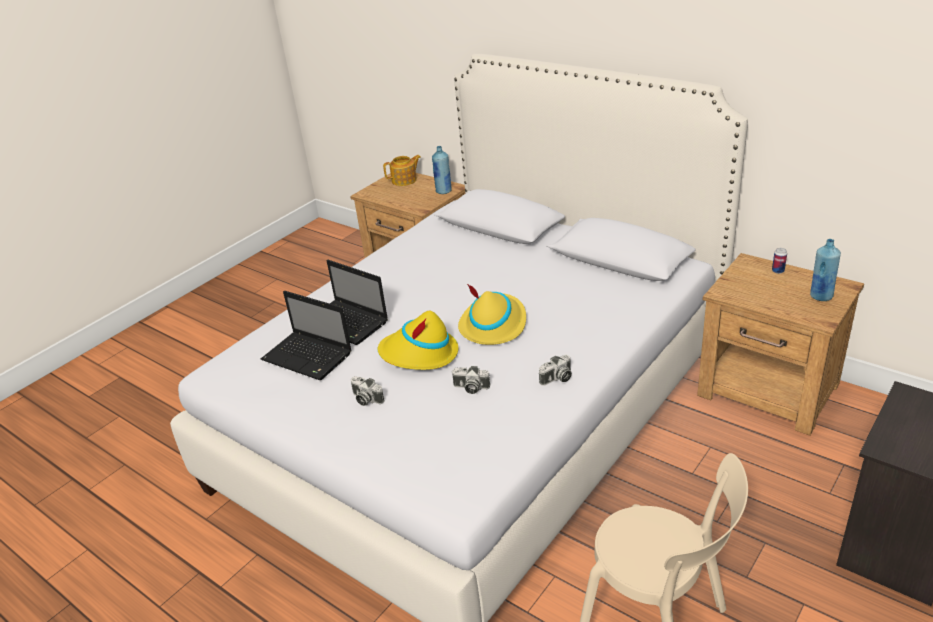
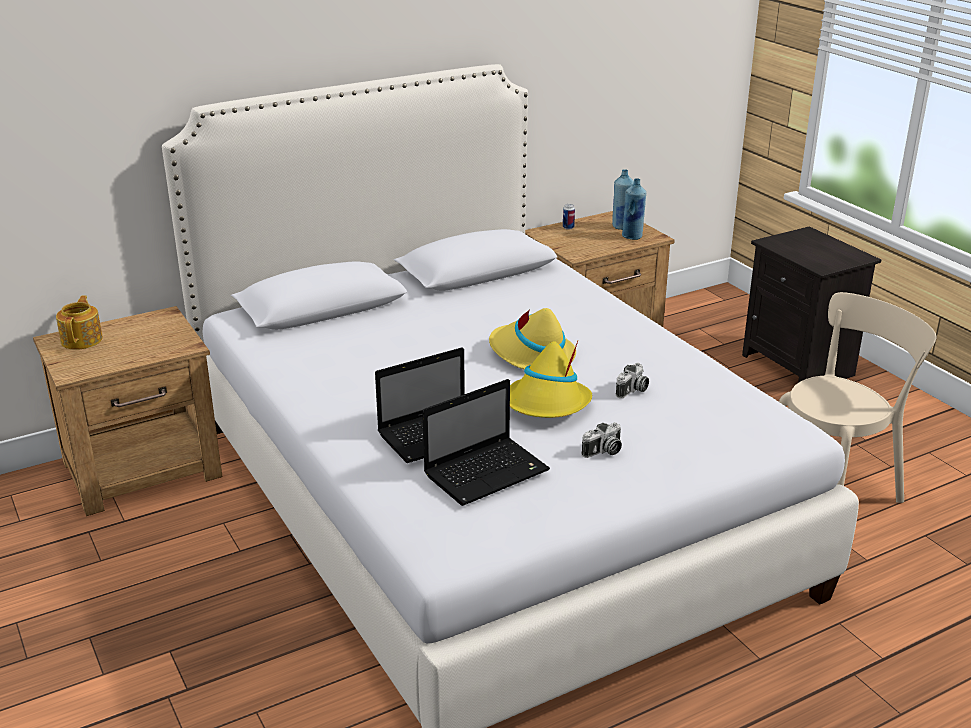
camera: 70 degrees left, 5 degrees down
blue bottle [432,146,452,194] -> blue bottle moved to [622,178,646,240]
camera [539,354,572,386] -> none

